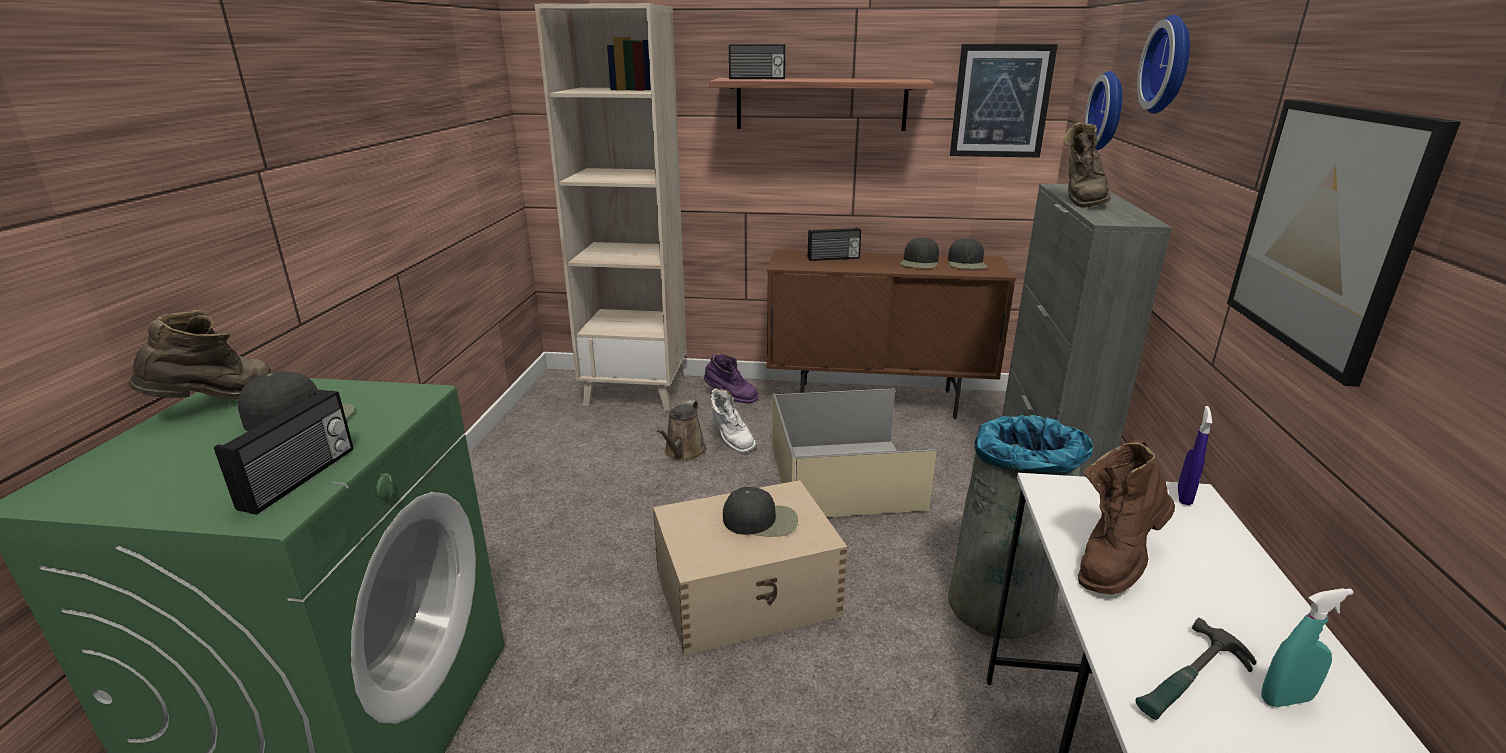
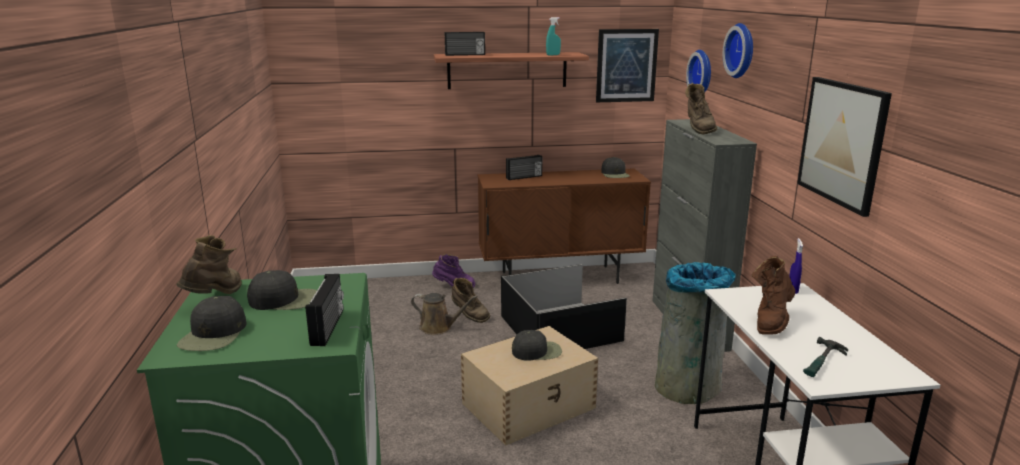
camera: 15 degrees left, 5 degrees down
beige bookcase [535,3,687,410] -> none
brown watering can [657,400,707,461] -> brown watering can turned 75 degrees counterclockwise [411,293,478,335]
white boot [710,388,756,453] -> brown boot [452,278,490,323]
beige storage box [772,388,937,517] -> black storage box [501,264,627,349]
black cap [900,237,939,268] -> black cap moved to [177,296,247,351]
turquoise spray bottle [1261,588,1354,707] -> turquoise spray bottle moved to [546,17,561,56]

